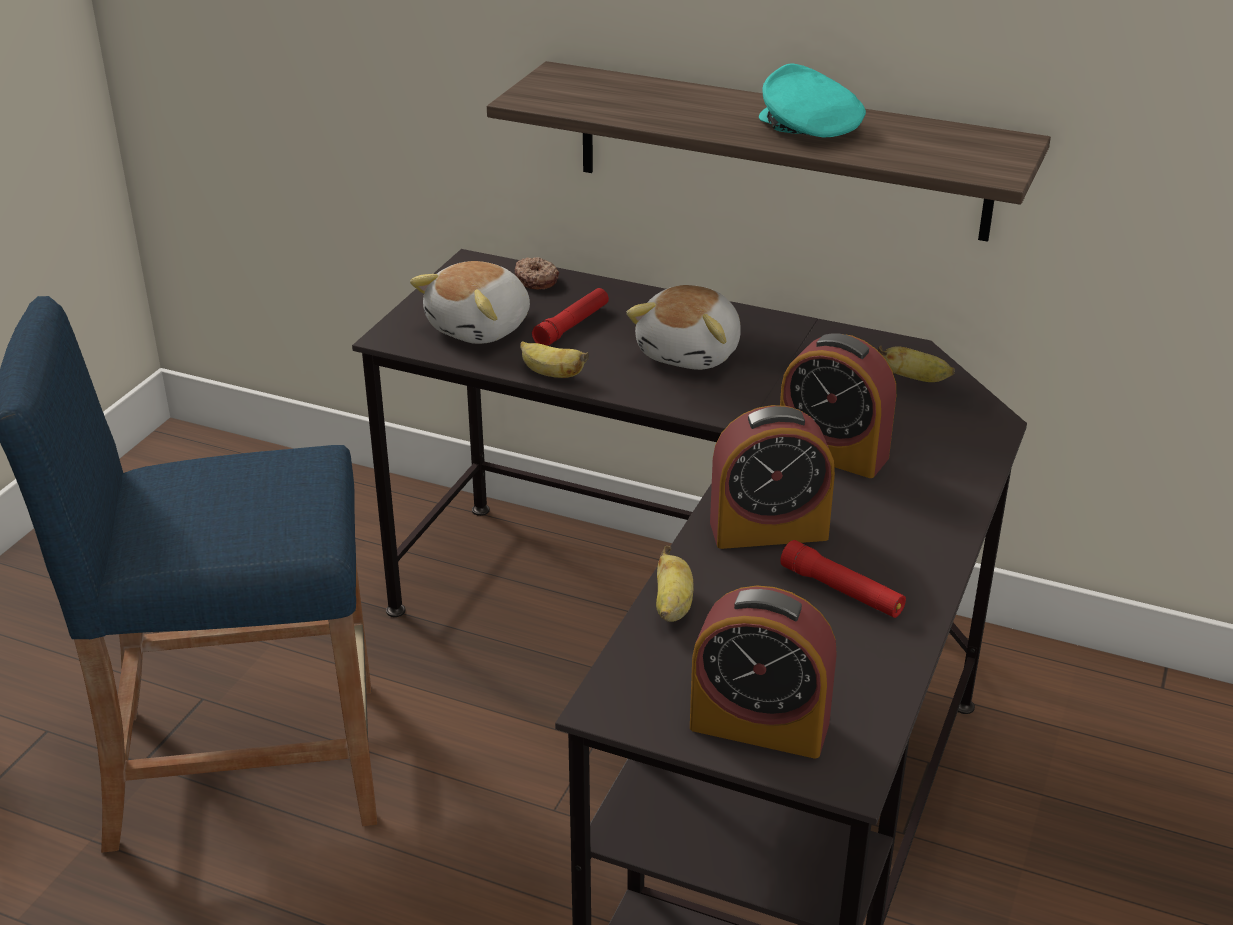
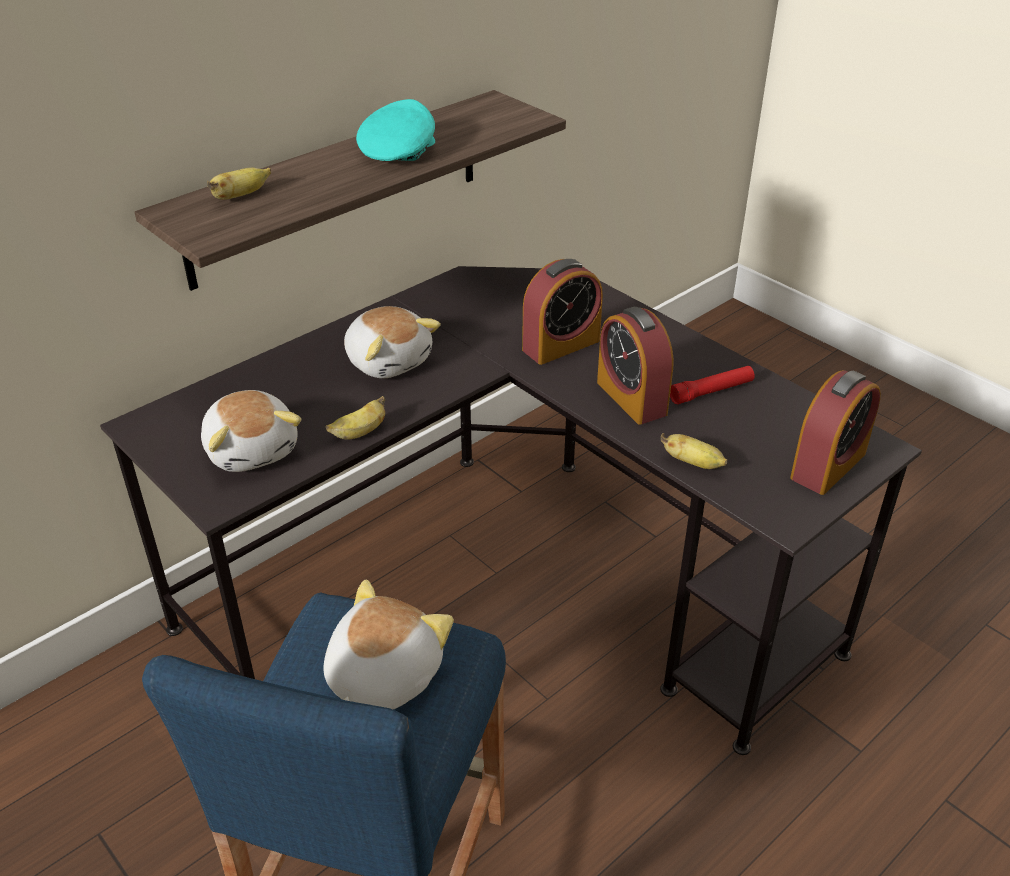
camera: 65 degrees left, 5 degrees up
donut [515,257,559,289] -> none
red flashlight [531,288,609,346] -> none
alarm clock [710,405,835,549] -> alarm clock turned 135 degrees clockwise [597,307,674,425]
turquoise cap [759,64,866,137] -> turquoise cap turned 120 degrees clockwise [356,99,435,161]
banana [878,346,955,382] -> banana moved to [207,168,271,200]
none -> plush toy [323,580,454,709]

